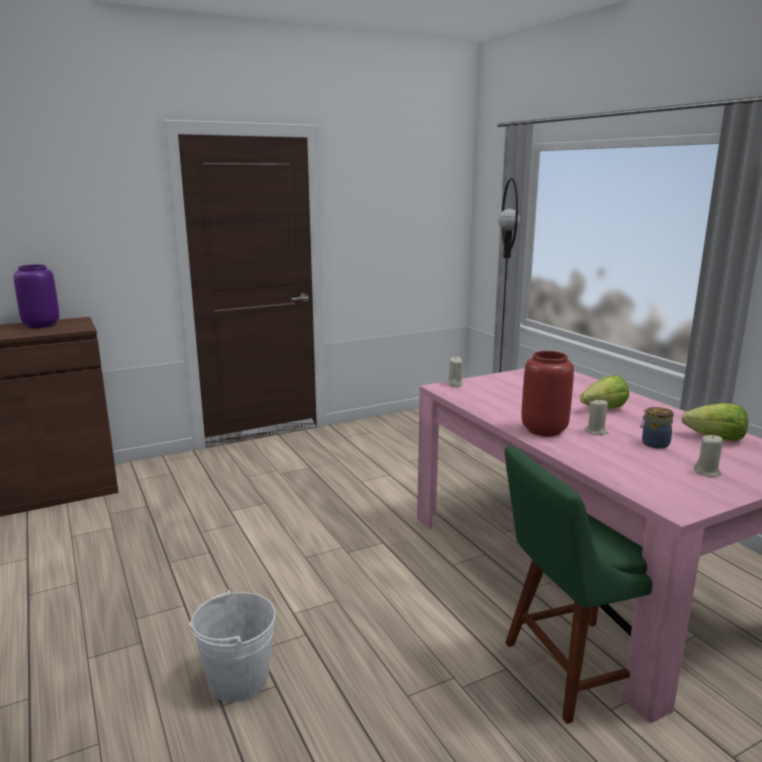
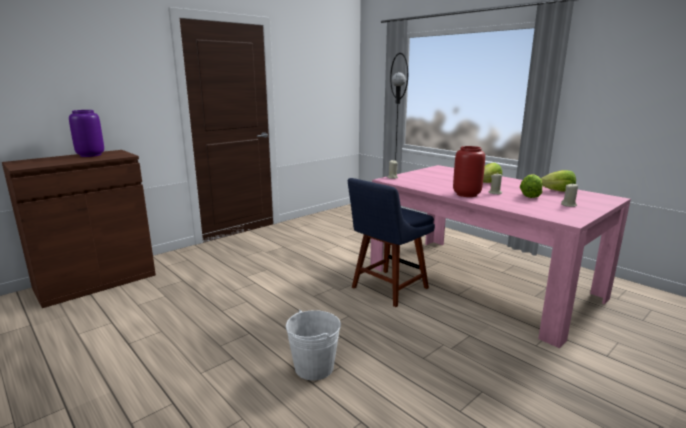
camera: 15 degrees left, 0 degrees up
green chair [505,446,652,724] -> none
jar [641,407,674,449] -> lettuce [520,174,543,198]
none -> blue chair [348,178,435,307]

